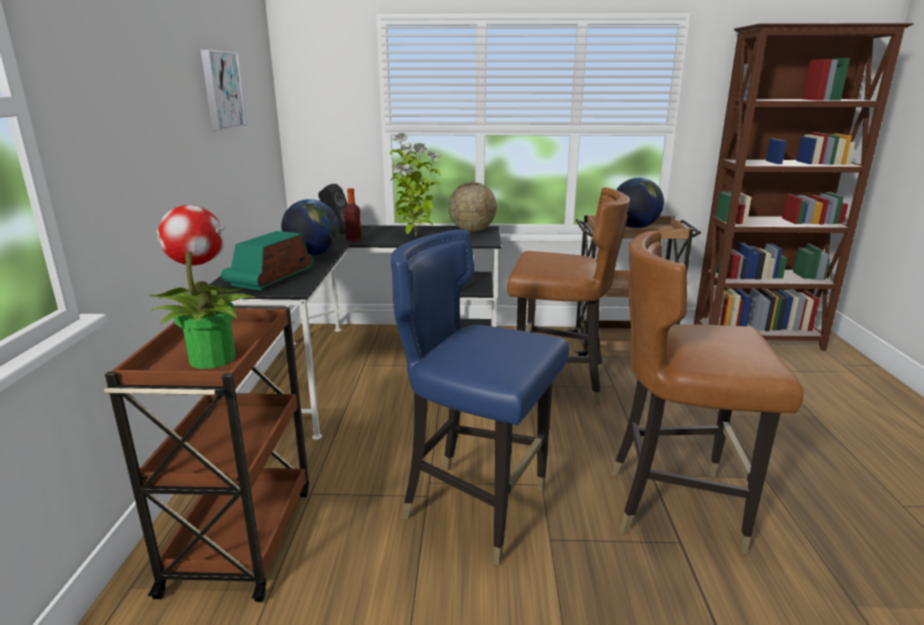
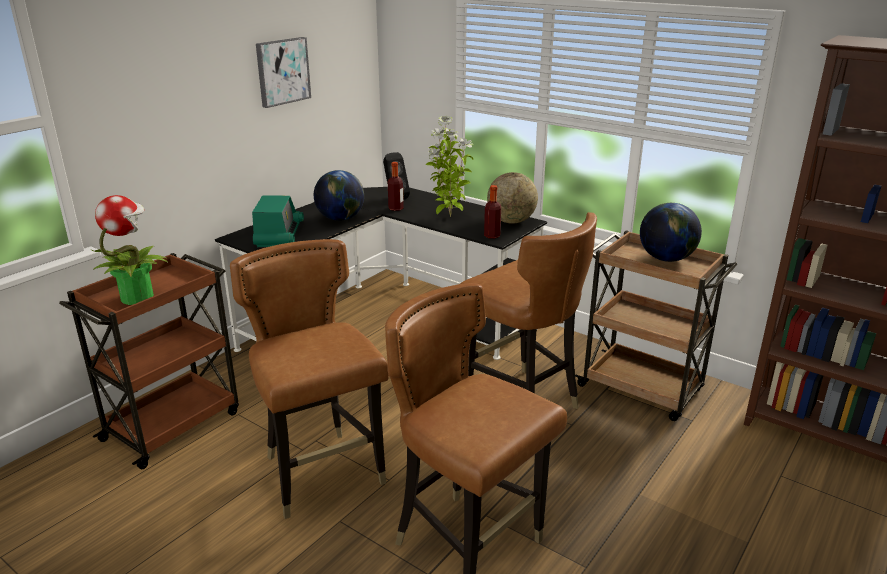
camera: 35 degrees right, 5 degrees up
radio [221,231,313,291] -> radio turned 120 degrees clockwise [252,195,304,247]
blue chair [391,230,569,565] -> brown chair [230,239,389,519]
none -> bottle [484,185,501,239]

